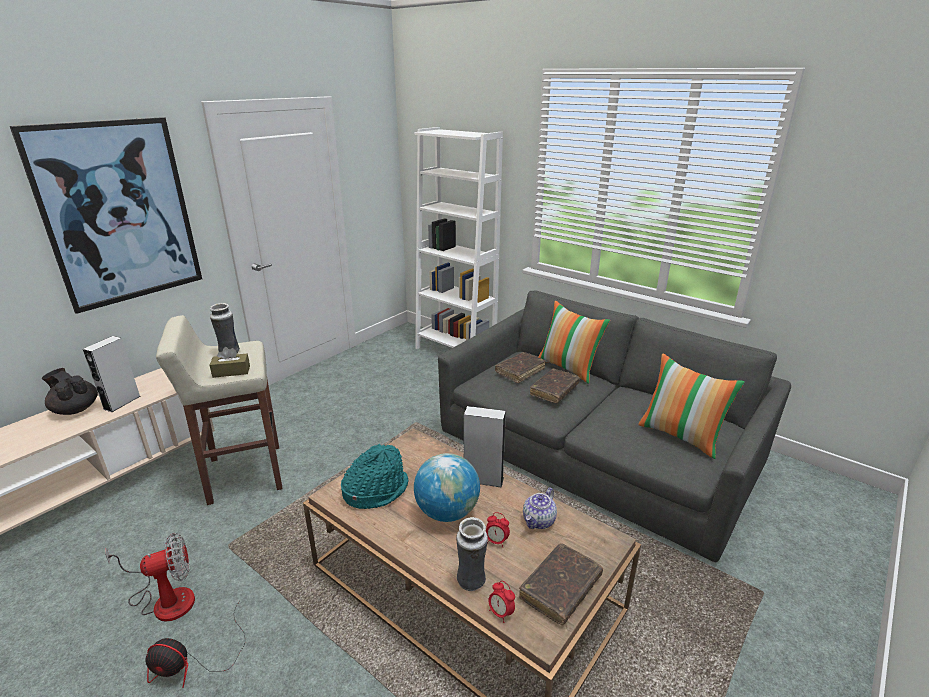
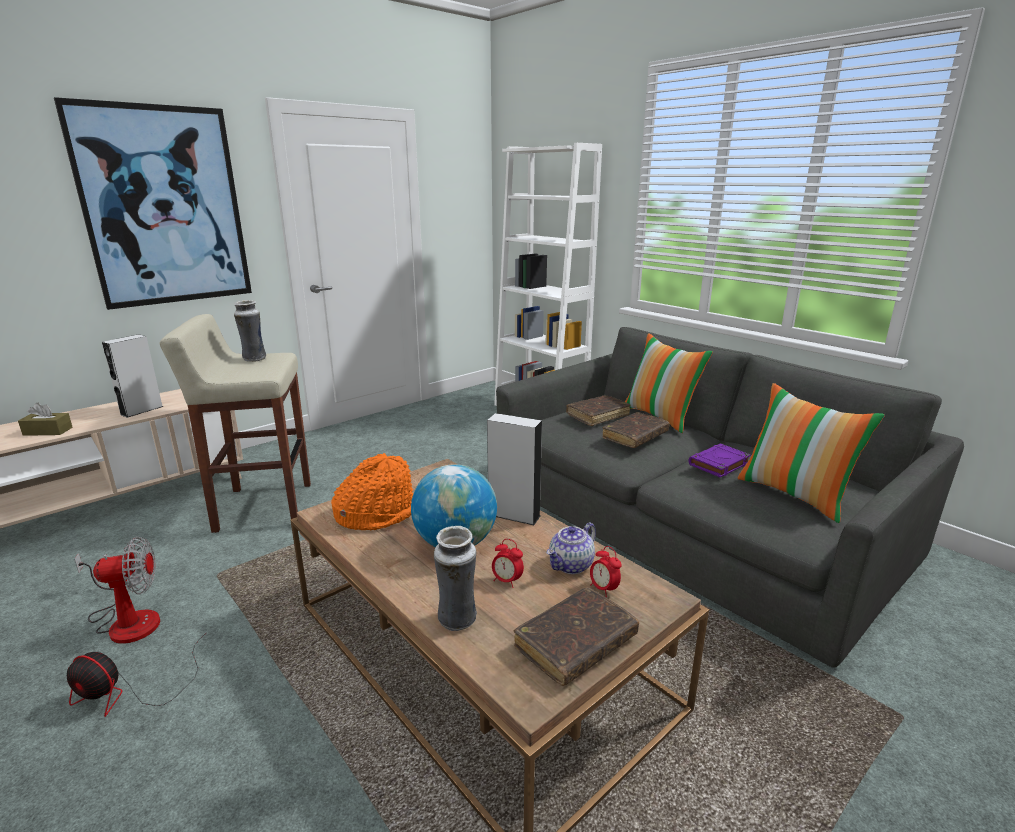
camera: 10 degrees right, 5 degrees down
black teapot [42,368,98,415] -> none
brown tissue box [210,347,250,378] -> brown tissue box moved to [18,403,73,436]
turquoise hat [341,444,409,509] -> orange hat [331,453,414,531]
alarm clock [488,581,515,623] -> alarm clock moved to [590,546,622,597]
none -> purple book [688,443,751,478]

